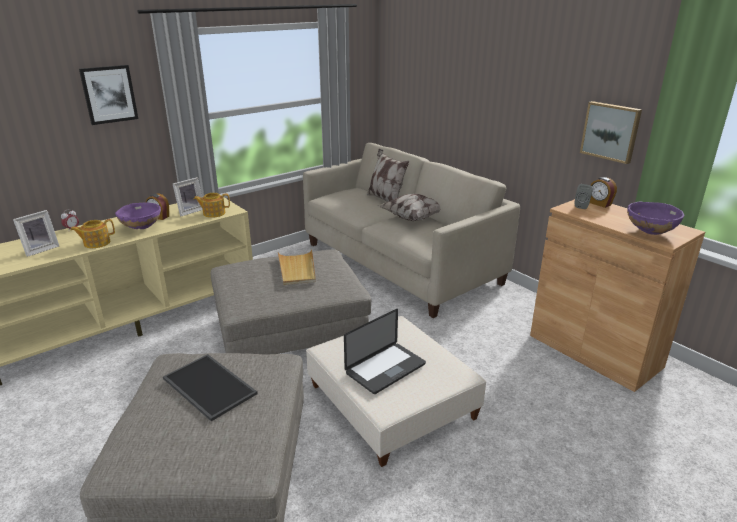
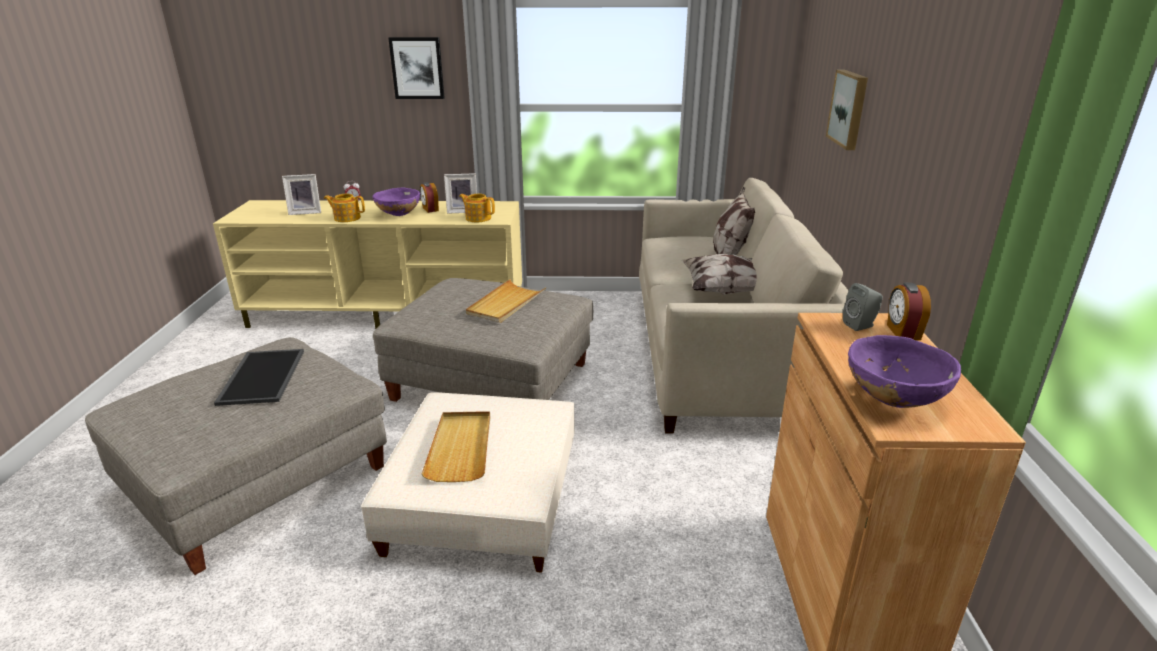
camera: 40 degrees right, 0 degrees up
laptop [344,309,426,394] -> beige tray [422,412,490,482]
picture [580,101,642,164] -> picture moved to [826,69,868,150]

